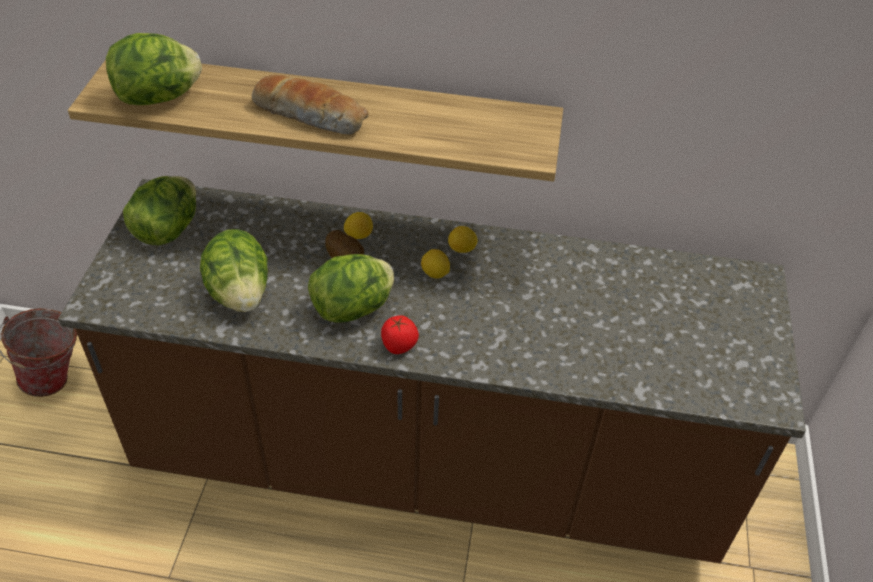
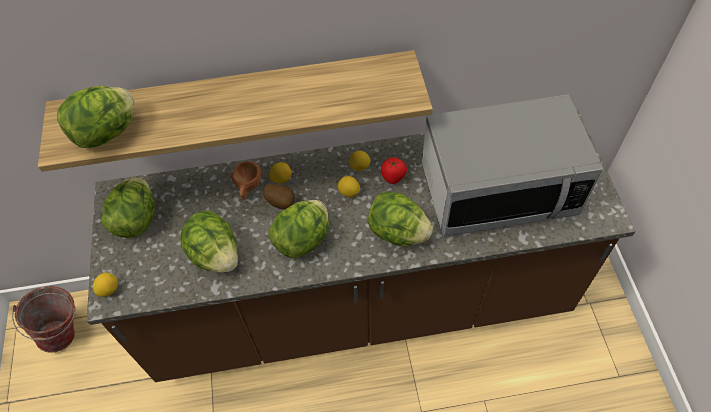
camera: 15 degrees left, 10 degrees up
bread [252,75,368,135] -> none
tomato [381,315,419,354] -> tomato moved to [381,157,407,184]
none -> lemon [93,273,118,297]
none -> brown cup [232,161,261,200]
none -> lettuce [368,191,433,246]
none -> microwave [422,94,603,237]

